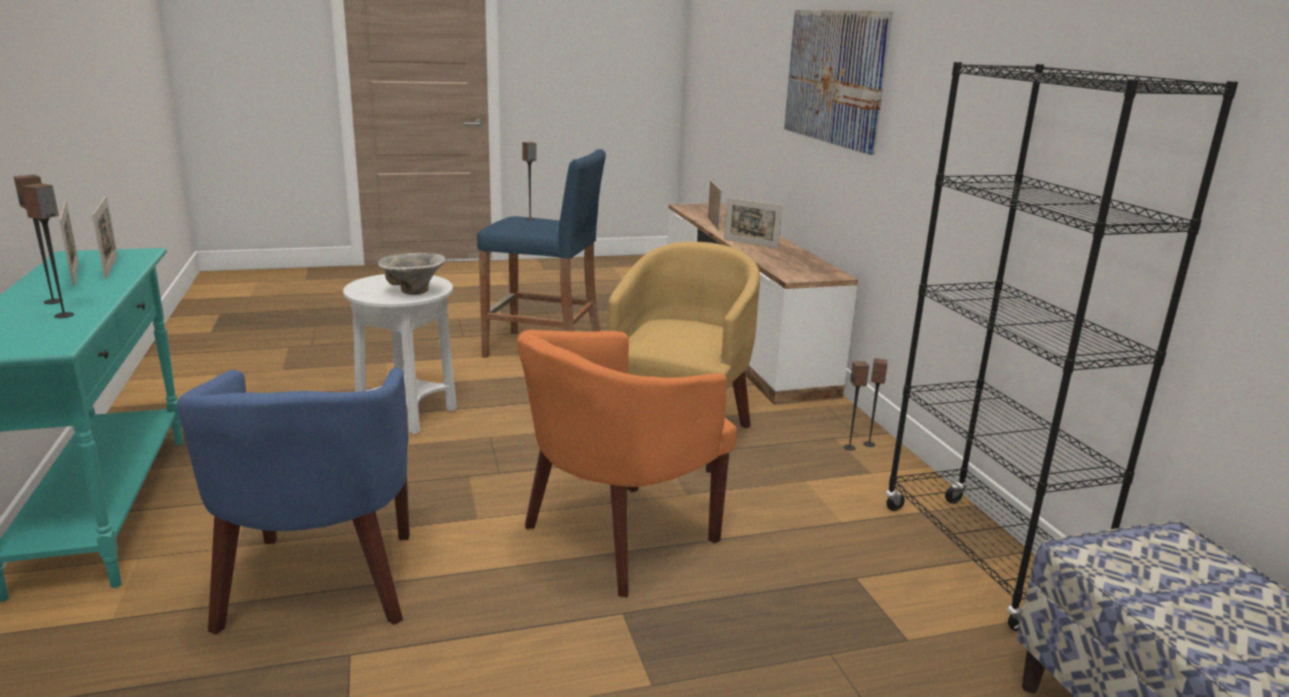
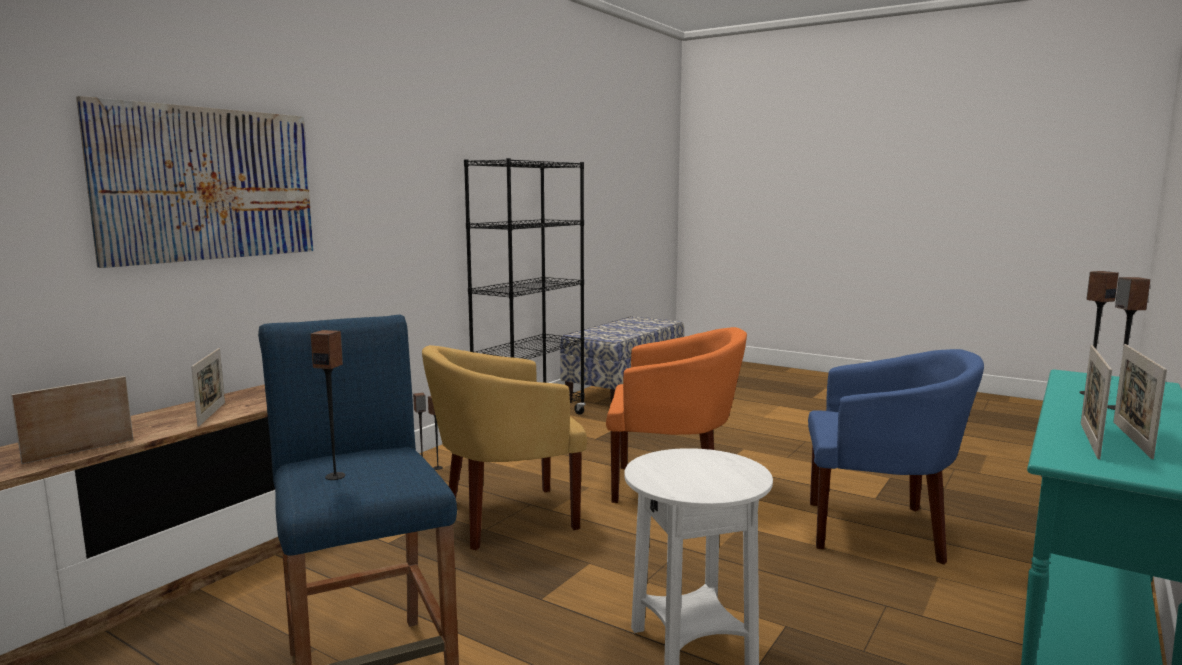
camera: 130 degrees left, 10 degrees down
blue armchair [177,367,410,634] -> blue armchair turned 60 degrees clockwise [808,349,984,565]
bowl [378,253,445,295] -> none

